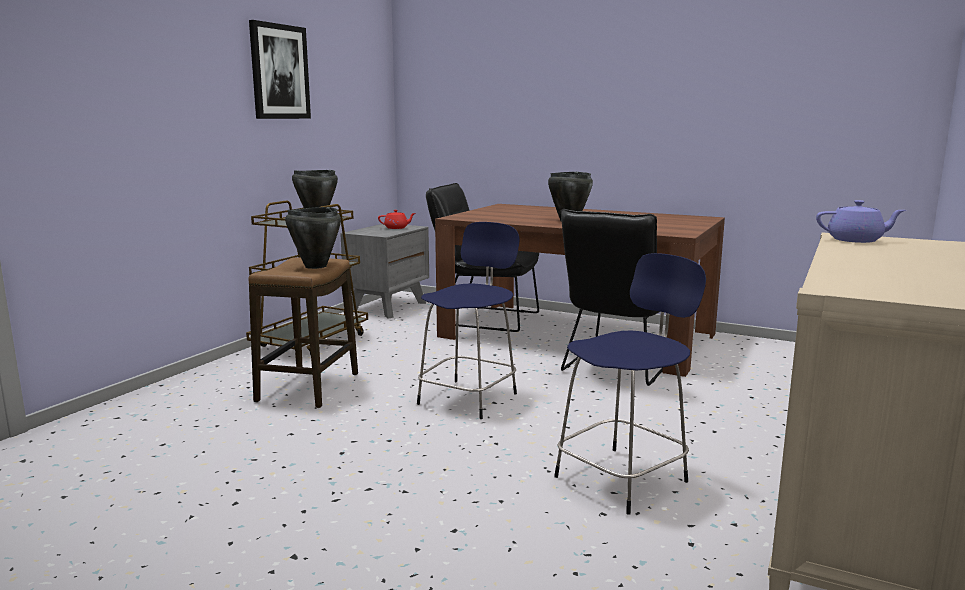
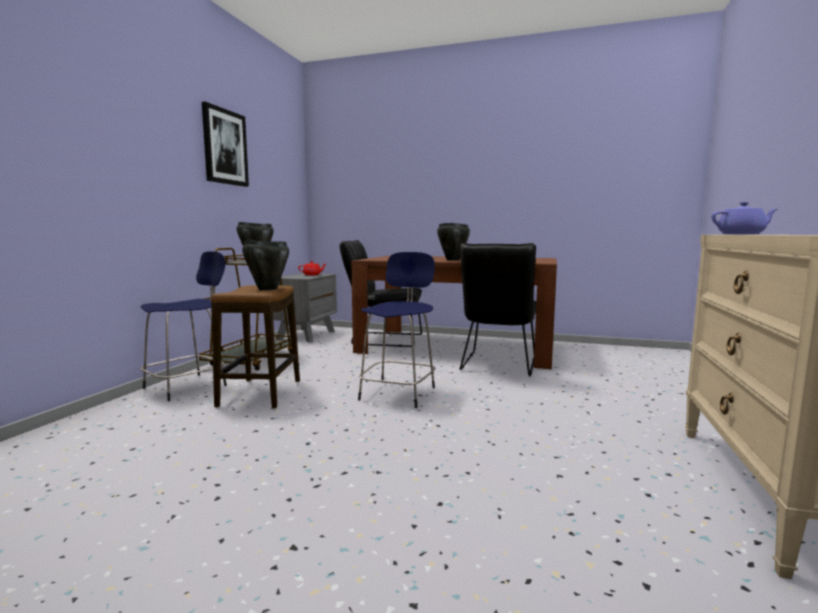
camera: 10 degrees left, 5 degrees down
blue stool [554,253,706,515] -> blue stool moved to [140,251,227,401]

